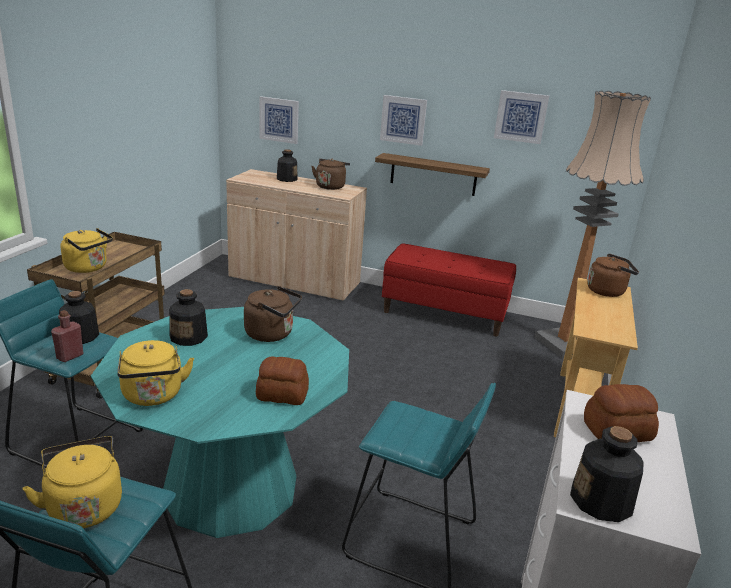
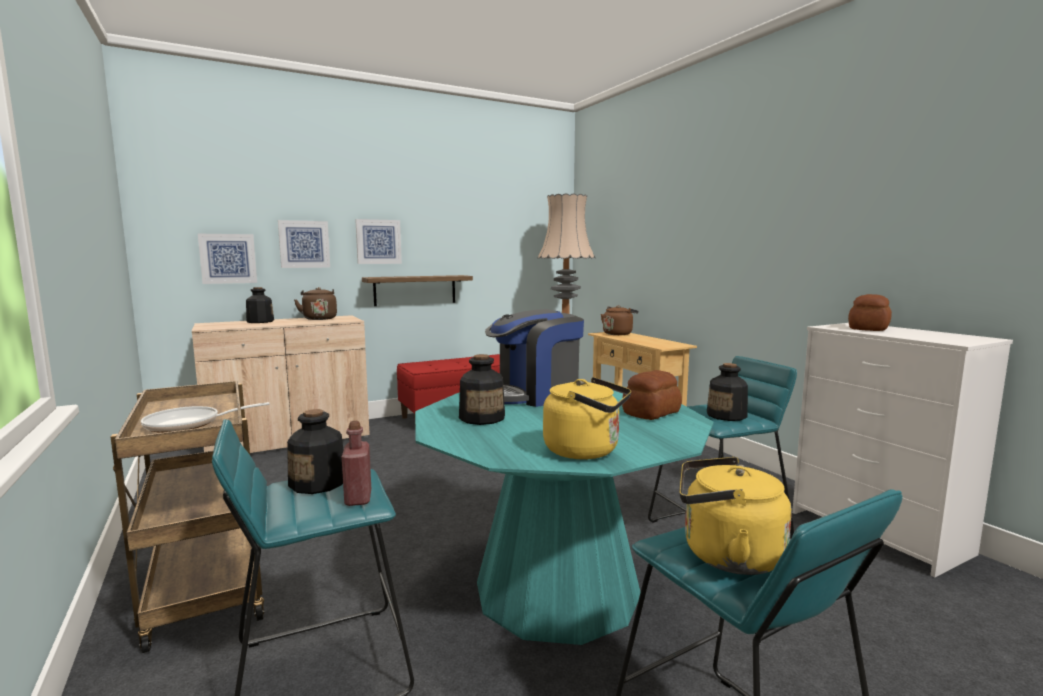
camera: 45 degrees left, 15 degrees down
yellow kettle [60,228,113,273] -> frying pan [141,402,270,433]
brown kettle [244,286,302,342] -> coffee machine [485,309,584,407]
picture [494,90,549,144] -> picture moved to [278,220,330,268]
bottle [570,426,644,522] -> bottle moved to [707,363,748,421]

